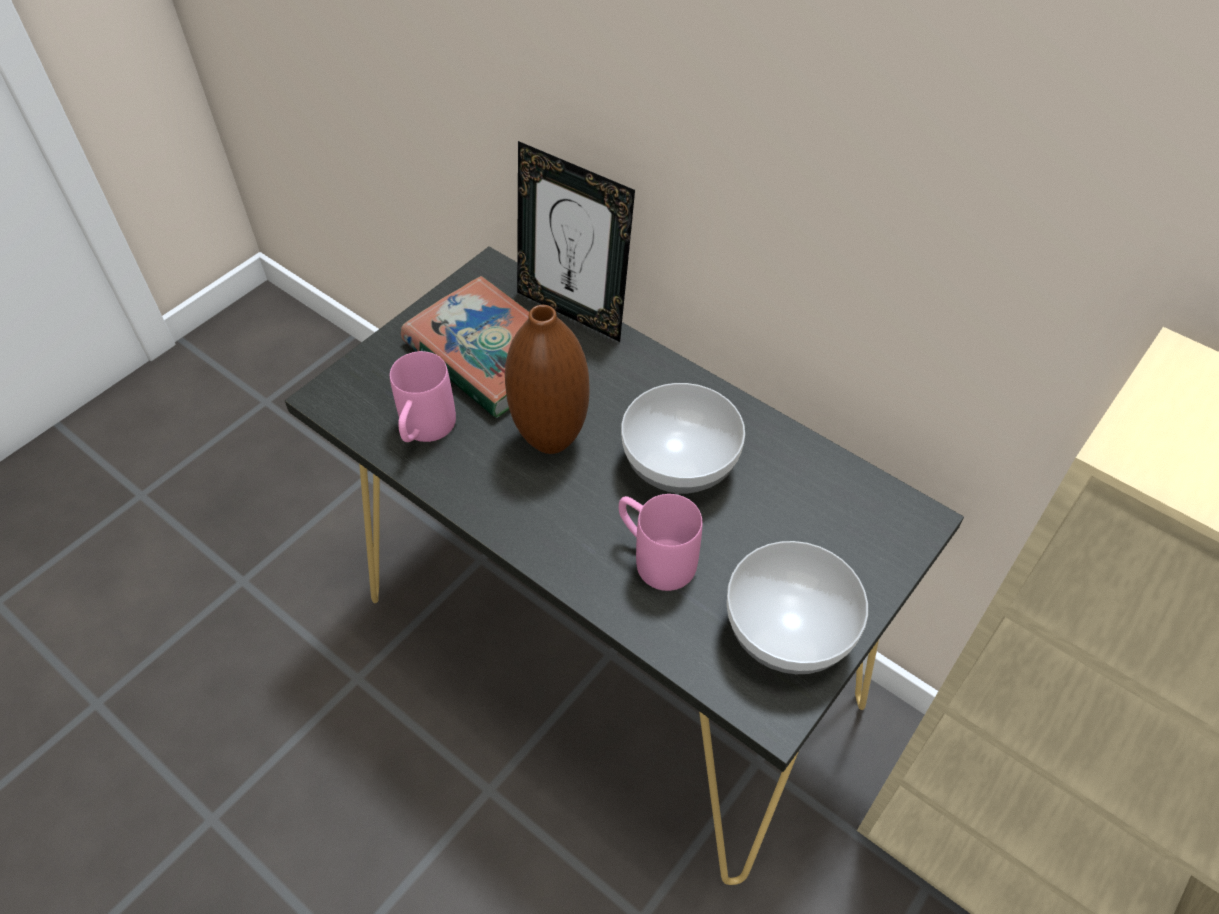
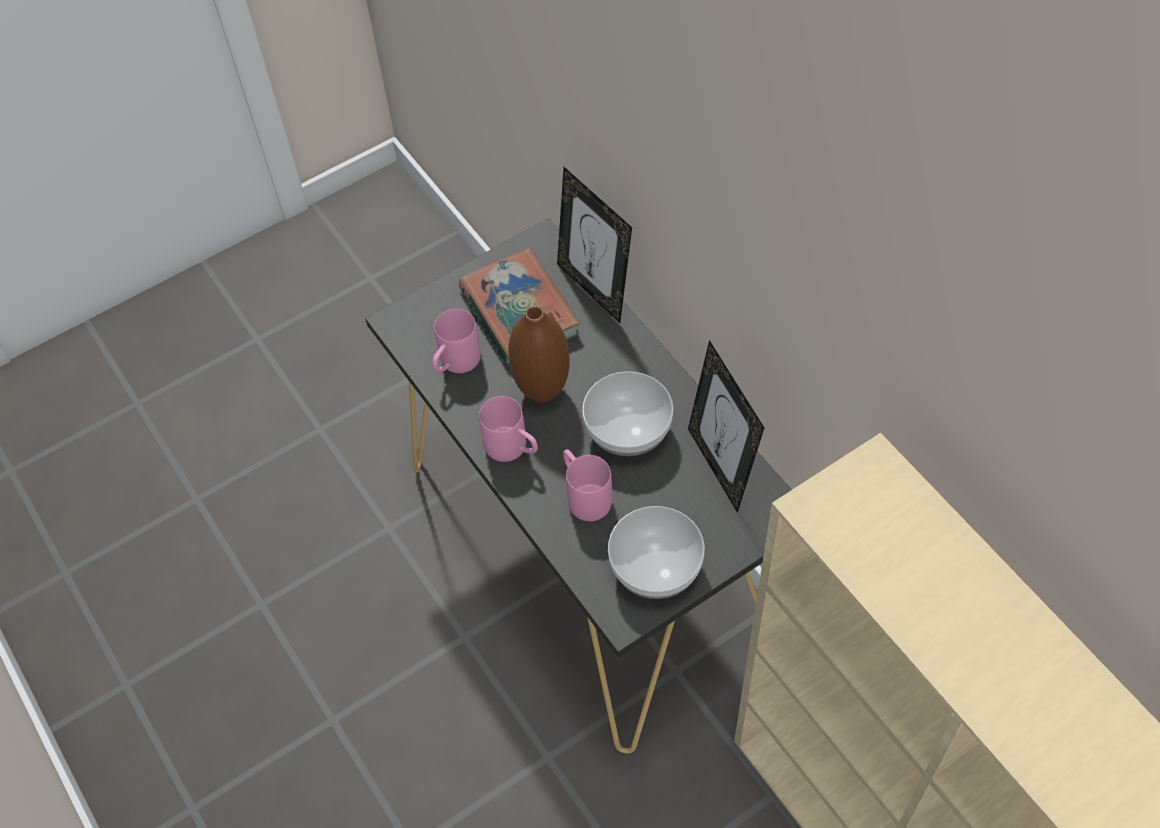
camera: 20 degrees right, 5 degrees up
none -> pink mug [479,396,538,462]
none -> picture frame [688,340,764,513]

